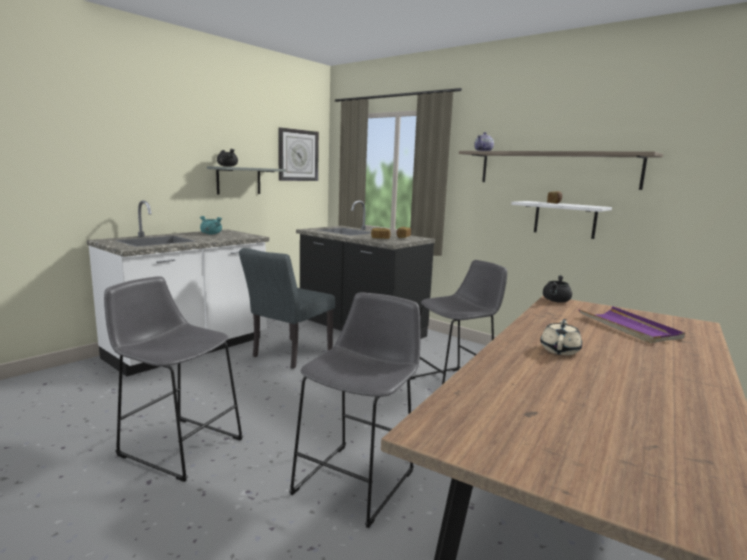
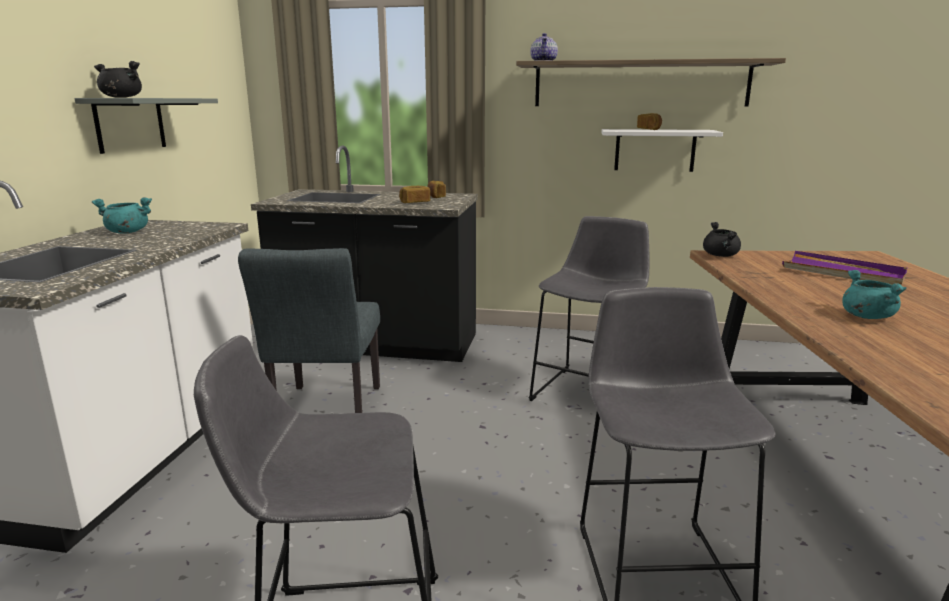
camera: 30 degrees left, 5 degrees up
wall clock [278,127,319,181] -> none
beige teapot [540,319,582,355] -> turquoise cooking pot [842,270,907,319]

